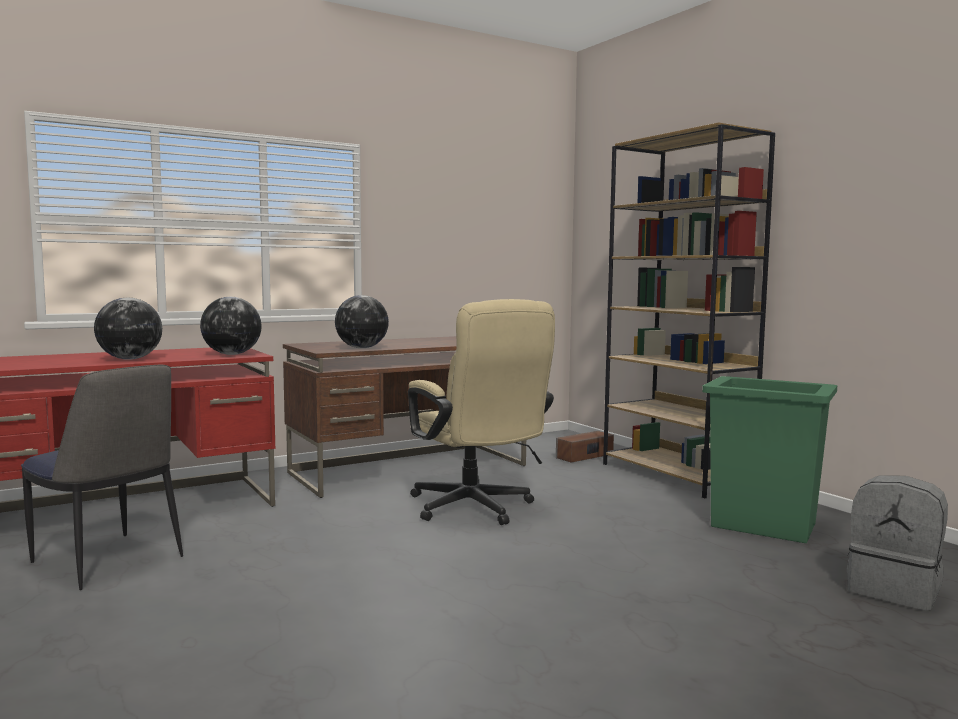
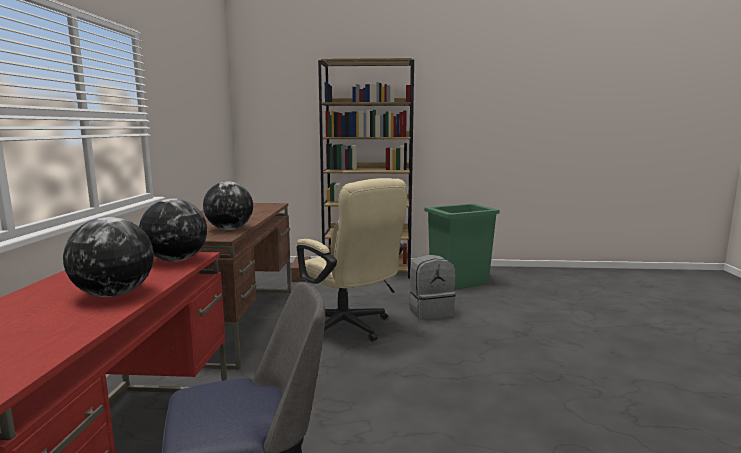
camera: 55 degrees left, 5 degrees up
beige office chair [408,299,555,525] -> beige office chair turned 45 degrees clockwise [297,178,407,341]
grey backpack [847,475,948,611] -> grey backpack moved to [409,255,456,320]

